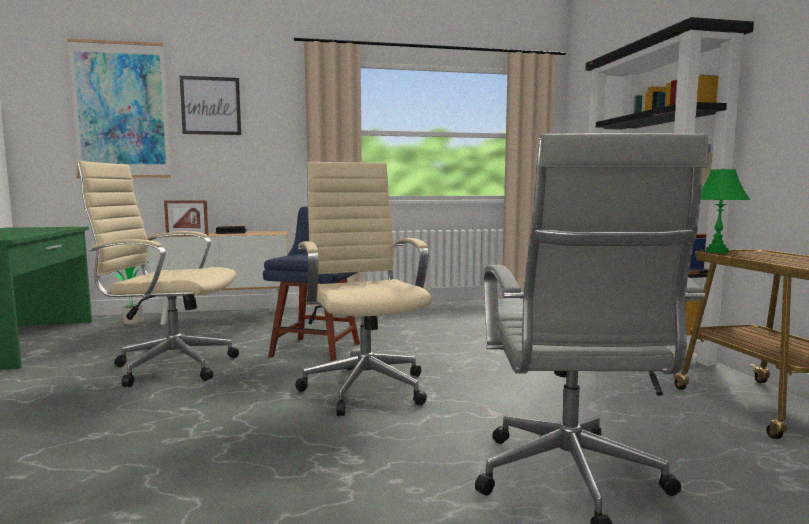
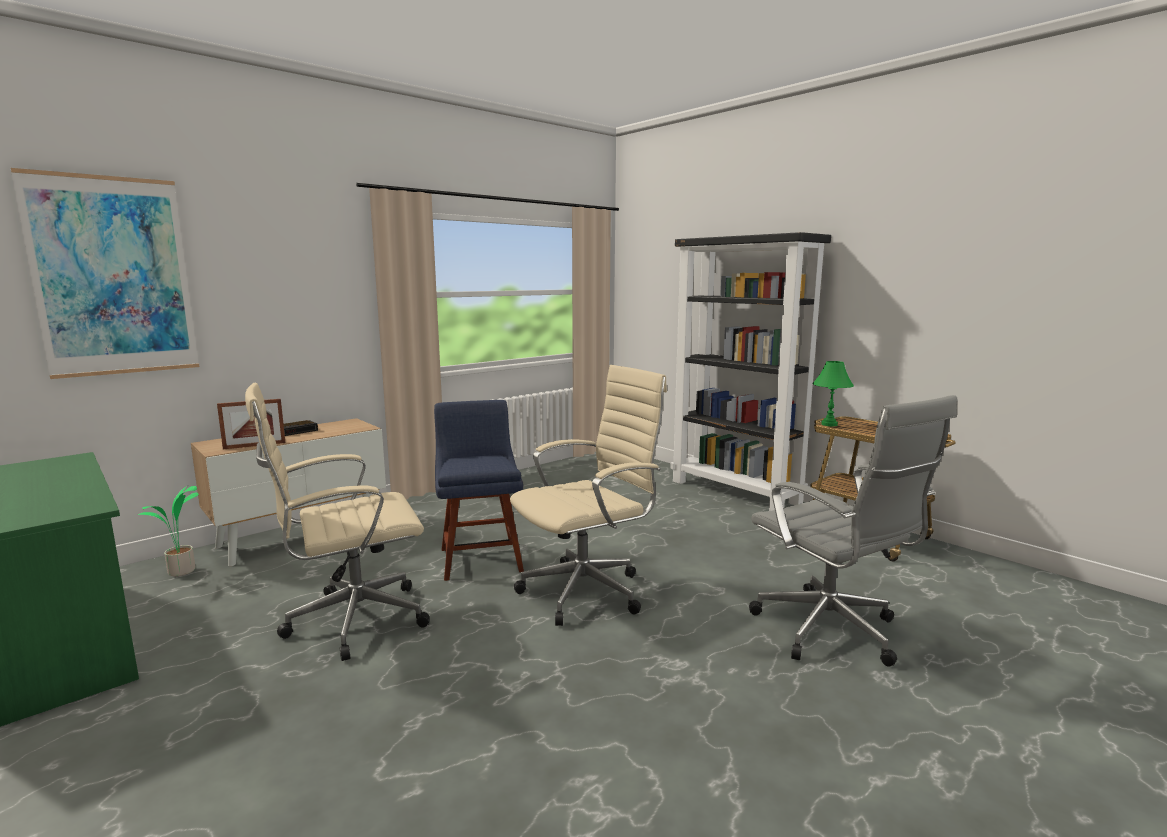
camera: 30 degrees left, 5 degrees up
picture [180,76,241,135] -> none
beige office chair [295,162,432,416] -> beige office chair turned 105 degrees clockwise [510,365,667,626]

